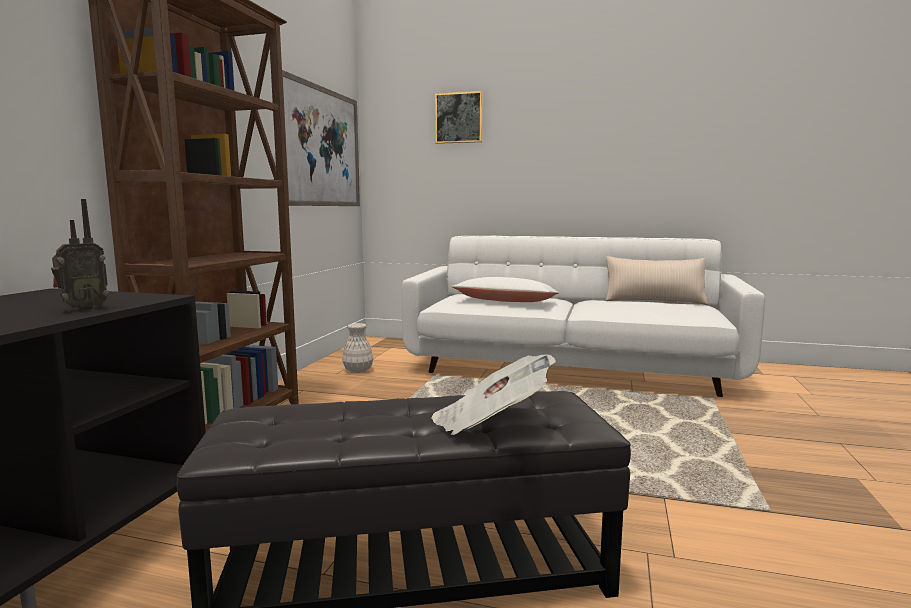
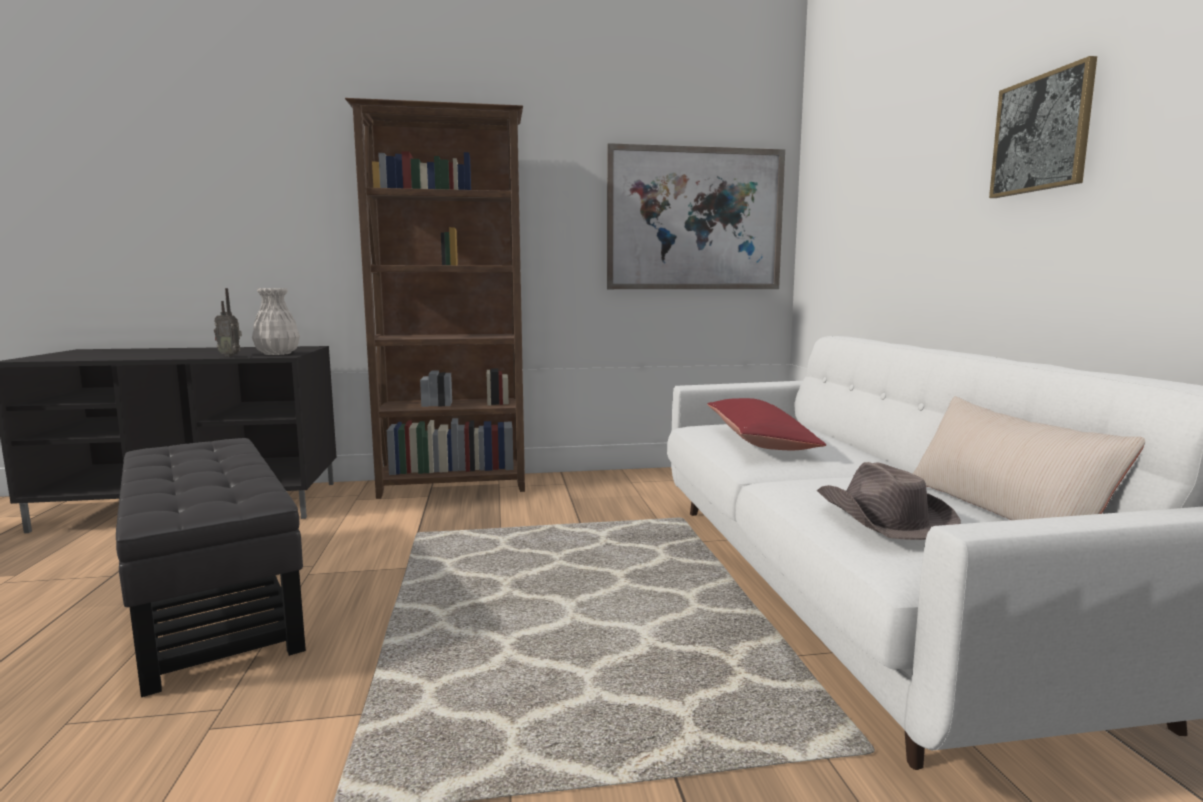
camera: 65 degrees right, 0 degrees up
white vase [342,323,374,373] -> white vase moved to [252,288,300,355]
newspaper [431,354,556,435] -> none
picture [435,91,483,144] -> picture moved to [989,56,1097,198]
white pillow [452,277,559,302] -> red pillow [707,398,826,450]
none -> brown hat [817,462,961,540]

